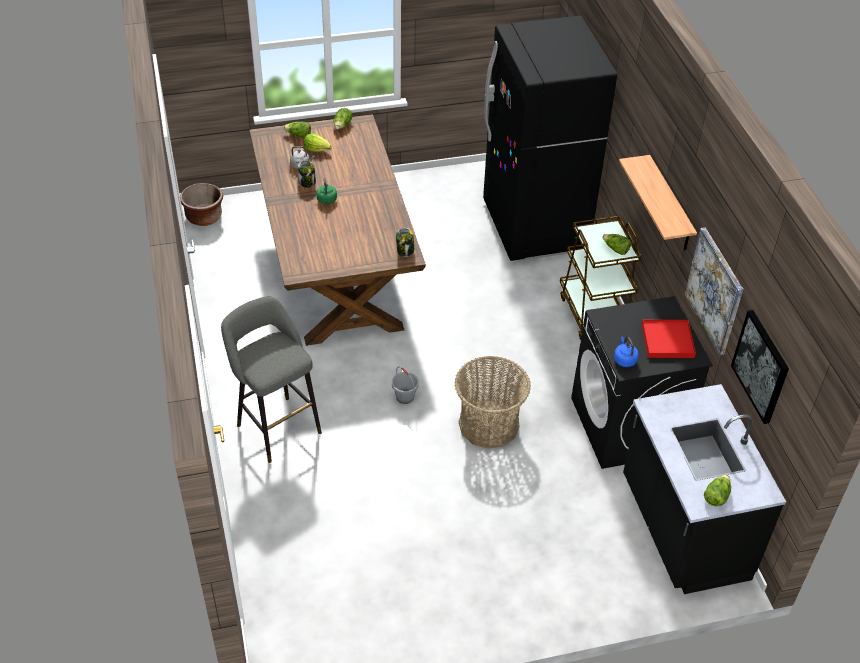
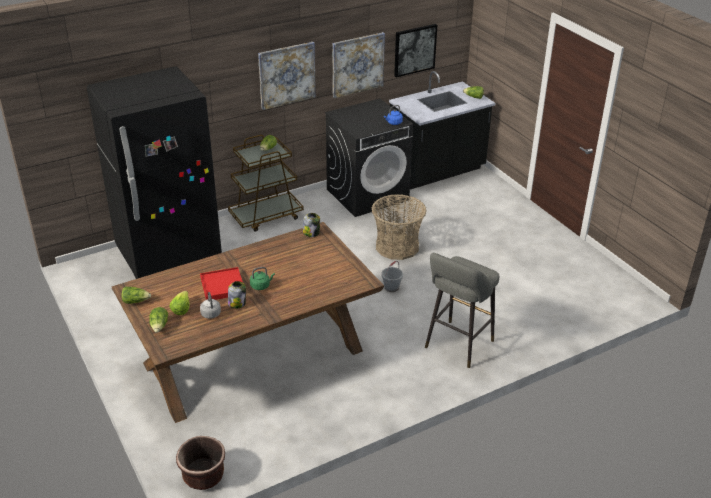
camera: 105 degrees left, 10 degrees down
shelf [619,155,697,250] -> picture [258,42,316,110]
red tray [642,320,696,358] -> red tray moved to [200,267,243,300]

